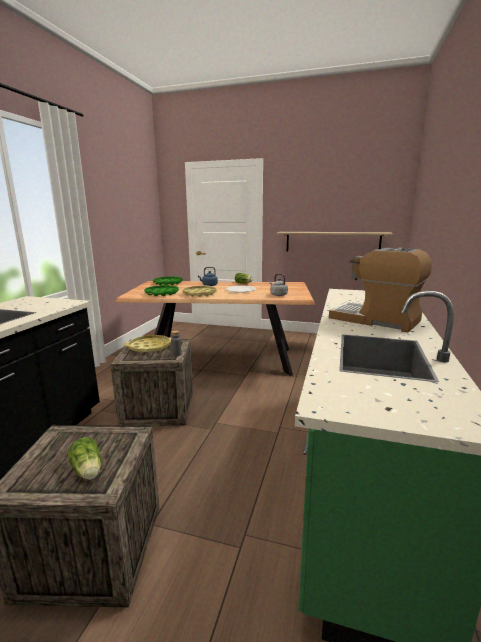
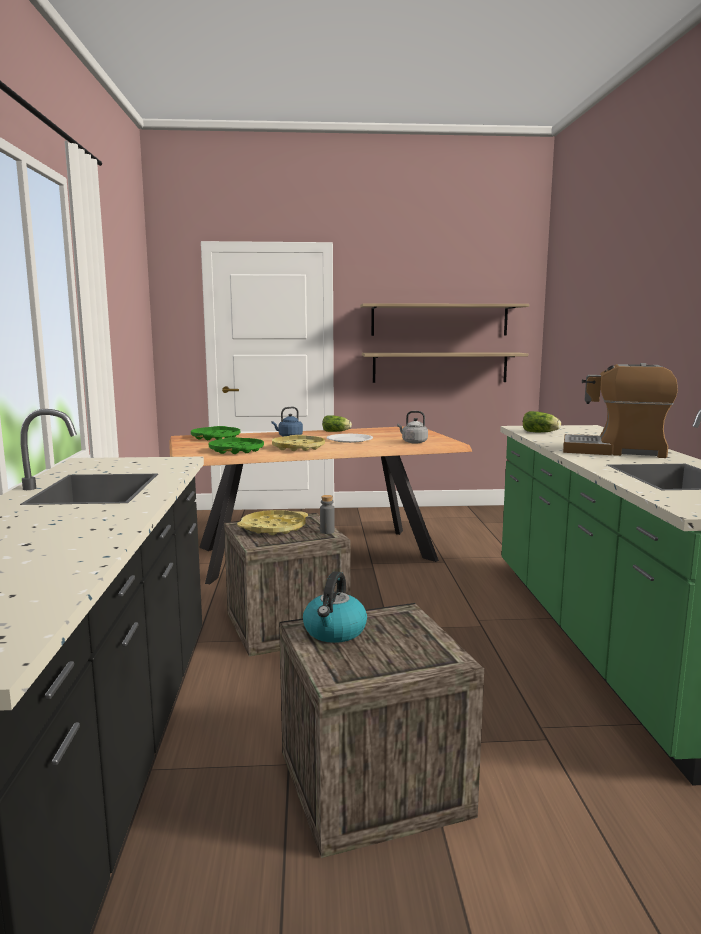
camera: 20 degrees left, 5 degrees down
lettuce [68,437,101,480] -> lettuce moved to [523,411,561,432]
none -> kettle [303,571,367,643]
none -> shelf [360,303,529,336]

